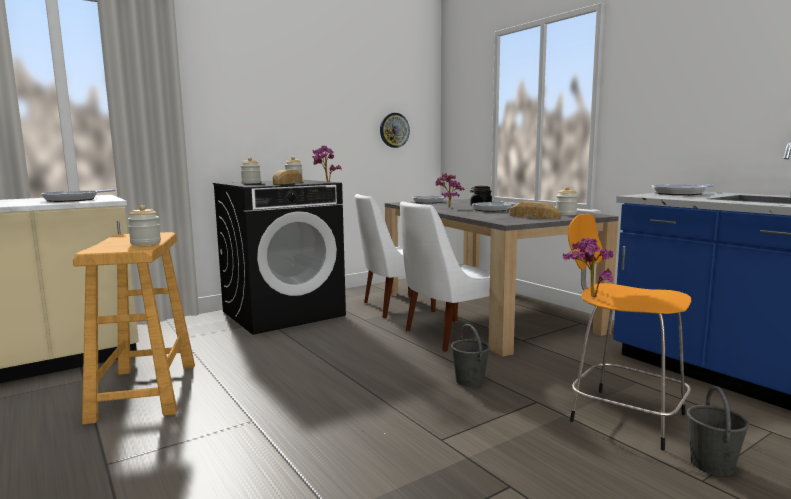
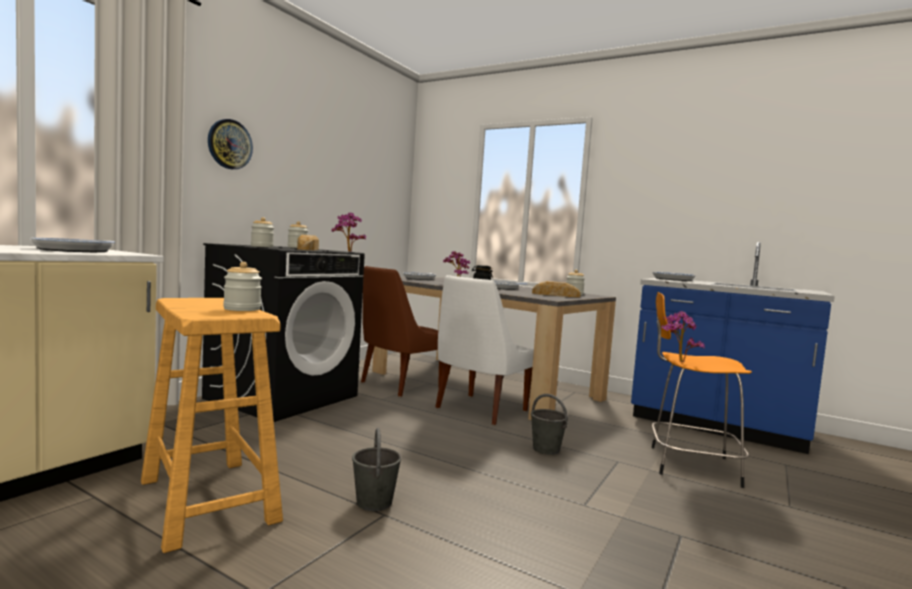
camera: 25 degrees left, 5 degrees down
white chair [355,194,436,318] -> brown chair [361,266,443,397]
wall clock [380,113,410,148] -> wall clock moved to [208,119,253,169]
grey bucket [687,386,749,476] -> grey bucket moved to [352,428,402,511]

